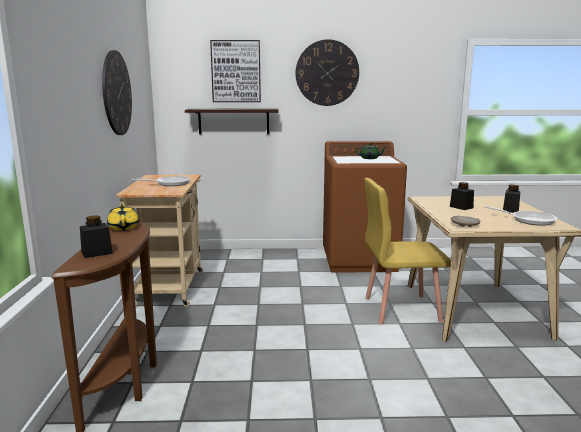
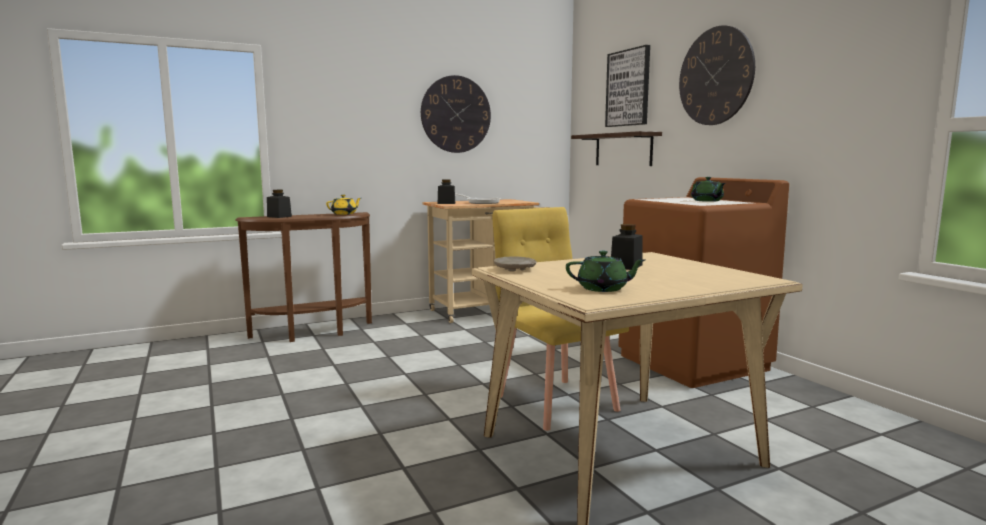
camera: 65 degrees right, 5 degrees down
frying pan [484,206,557,226] -> green teapot [566,251,646,292]
black jar [503,185,521,213] -> black jar moved to [438,179,455,204]

